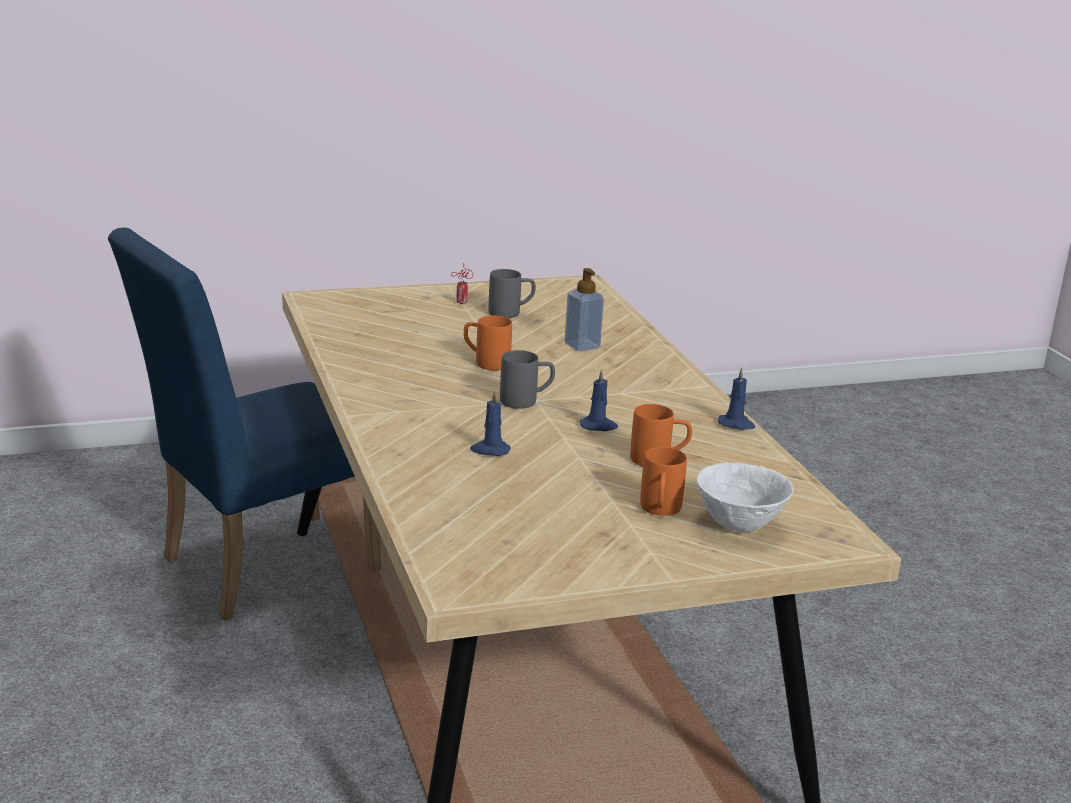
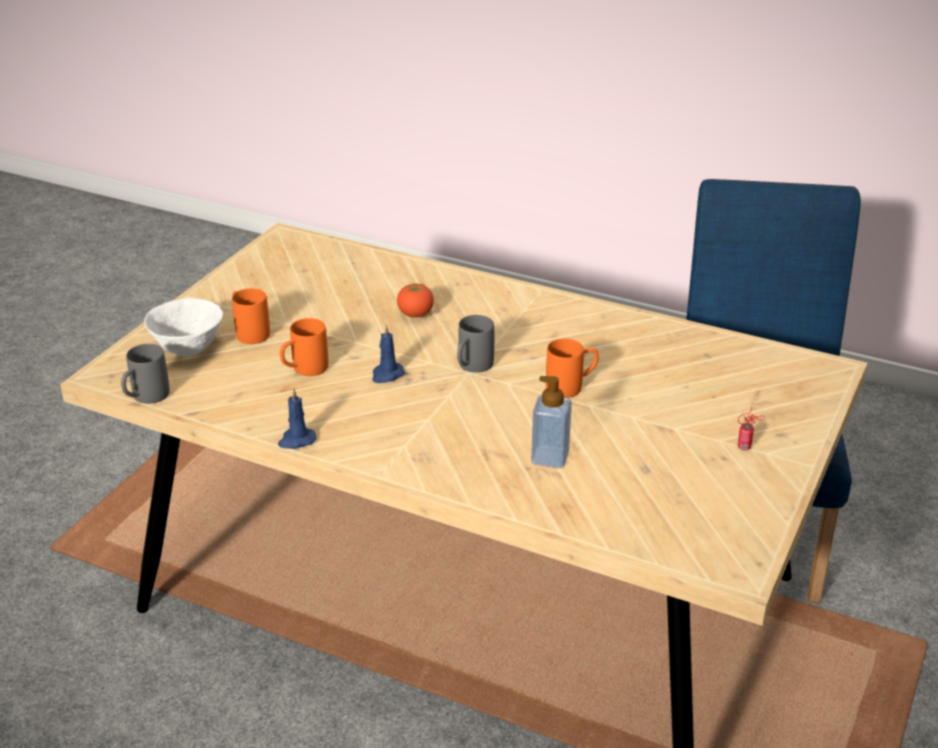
camera: 135 degrees right, 10 degrees up
blue candle [470,391,511,456] -> tomato [397,283,434,318]
grey mug [489,269,536,318] -> grey mug moved to [121,344,170,404]

